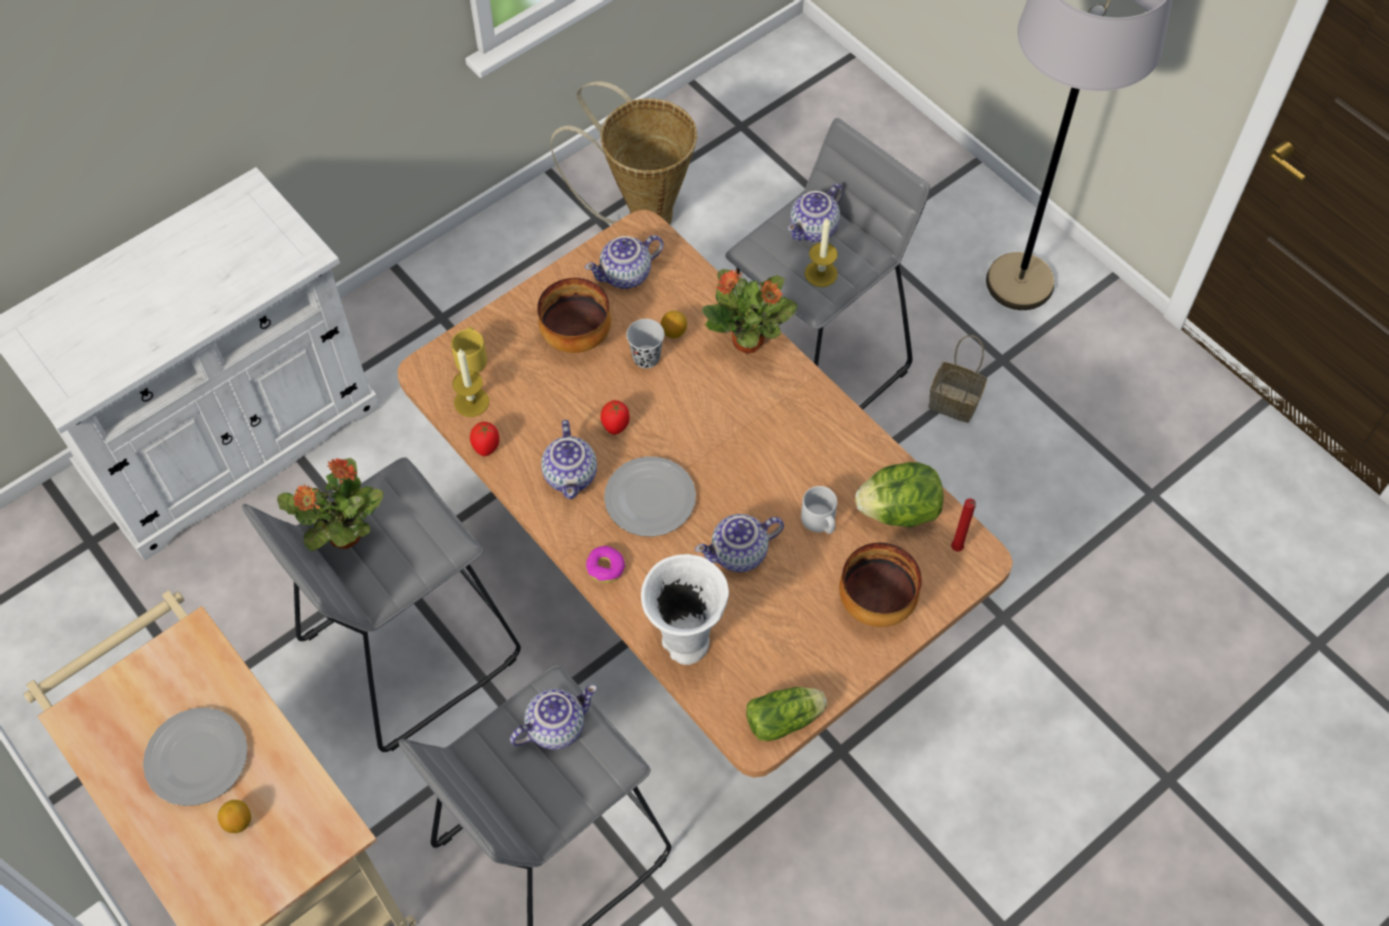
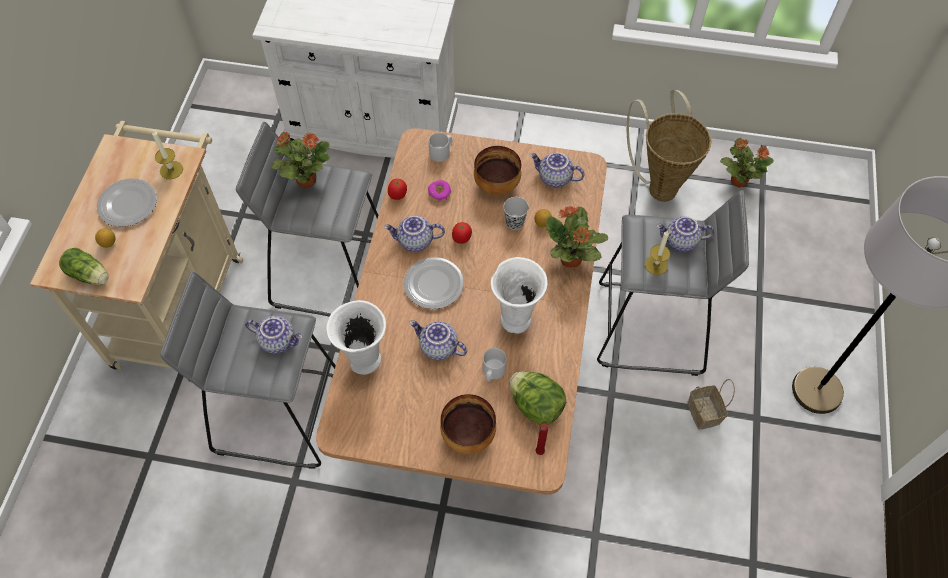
camera: 50 degrees right, 0 degrees up
yellow mug [451,327,487,373] -> grey mug [429,133,452,162]
candle [452,349,489,417] -> candle moved to [152,130,183,179]
teapot [541,420,597,499] -> teapot turned 45 degrees clockwise [384,215,445,252]
donut [586,546,626,583] -> donut moved to [428,180,451,201]
lettuce [746,687,827,741] -> lettuce moved to [59,248,109,285]
none -> white vase [491,257,548,334]
none -> potted plant [720,138,774,188]

